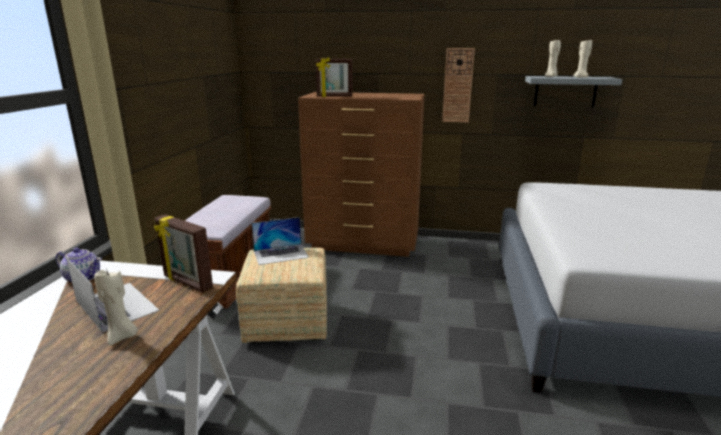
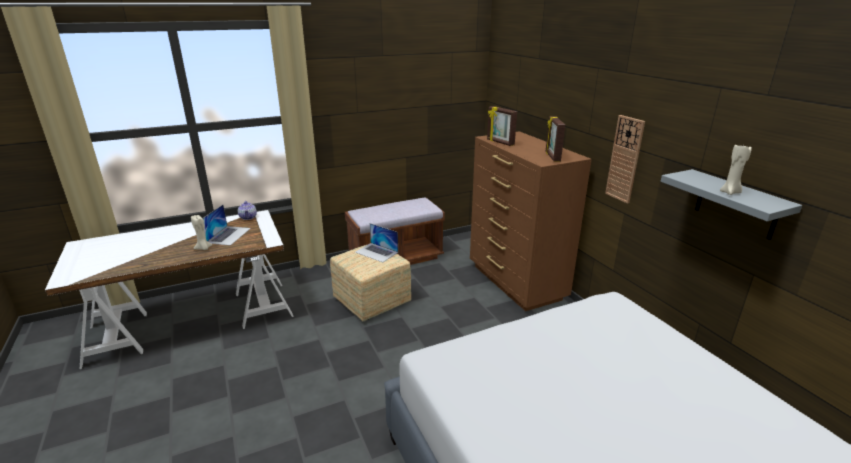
camera: 55 degrees right, 5 degrees up
picture frame [154,214,213,293] -> picture frame moved to [546,116,565,162]
beige candle [545,40,561,77] -> none

